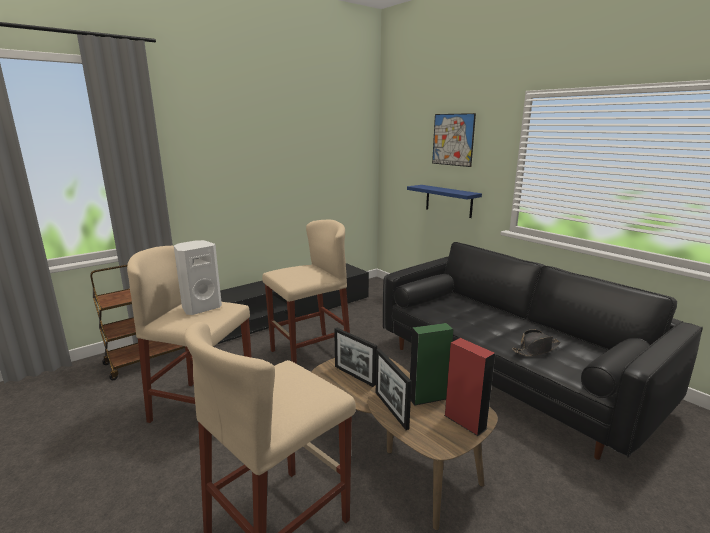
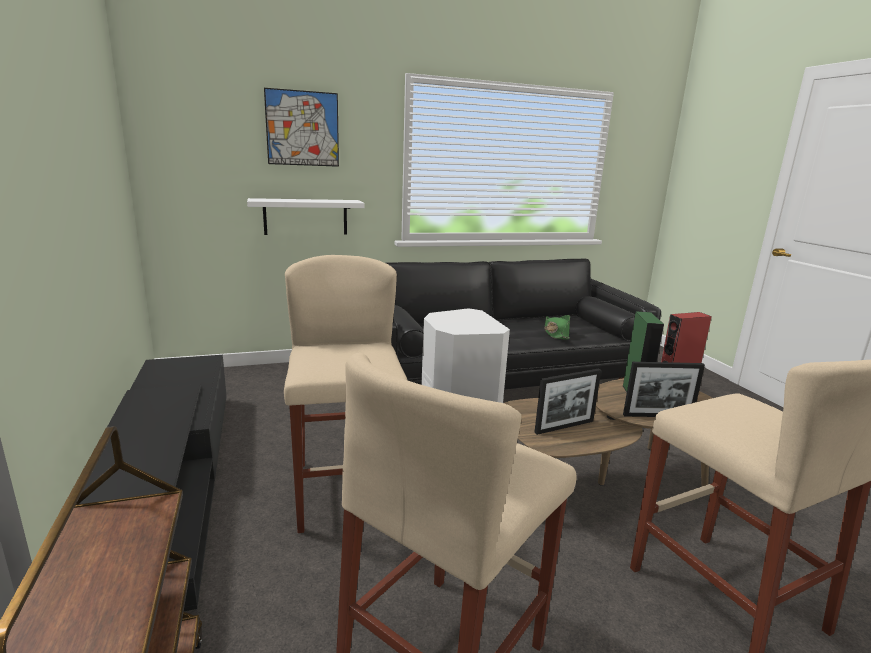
camera: 70 degrees left, 0 degrees up
blue shelf [407,185,482,218] -> white shelf [247,198,365,235]
black hat [512,330,561,356] -> green hat [545,315,570,340]

